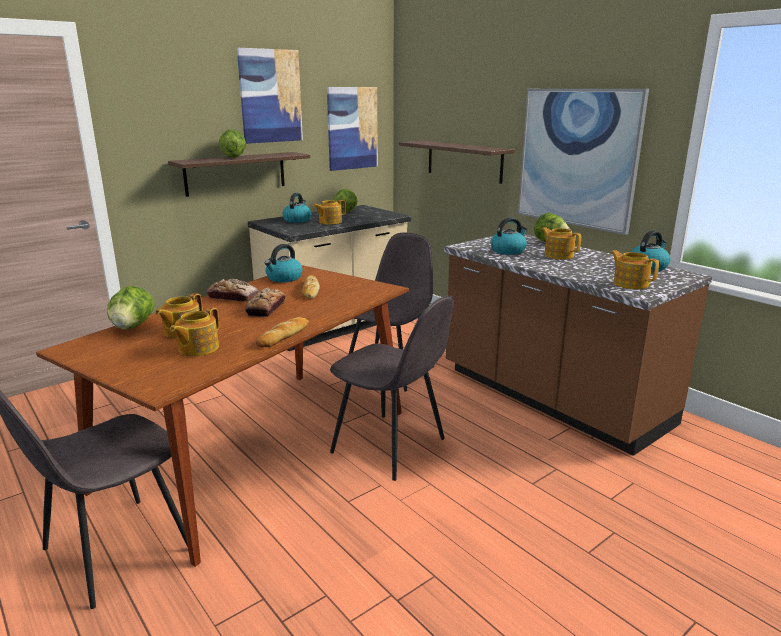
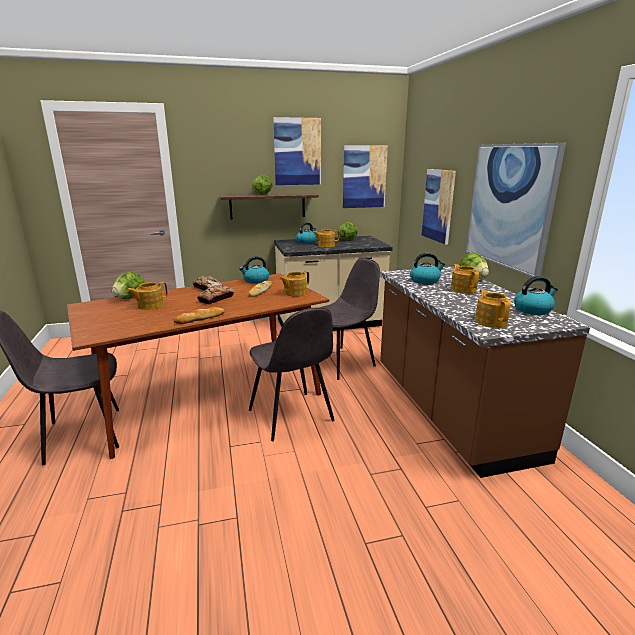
camera: 25 degrees right, 0 degrees up
teapot [170,307,219,356] -> teapot moved to [279,271,310,296]
shelf [399,141,515,184] -> picture [422,169,456,245]

